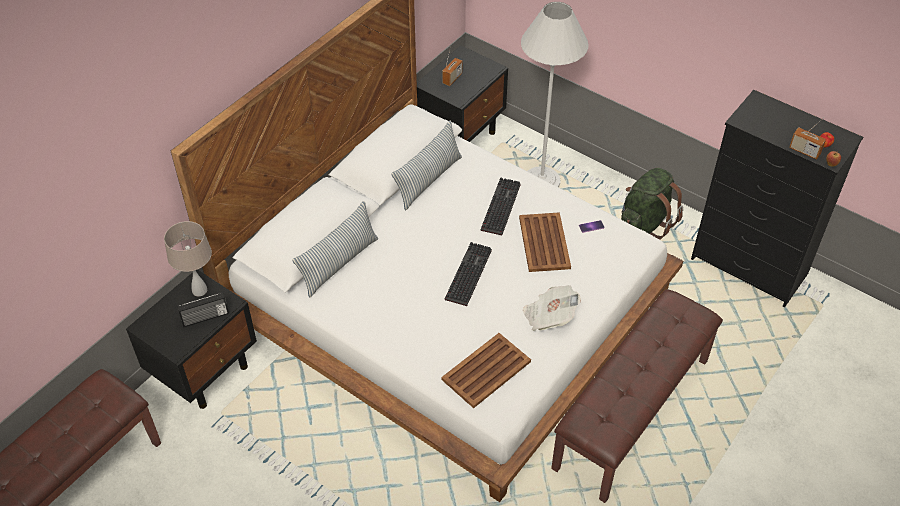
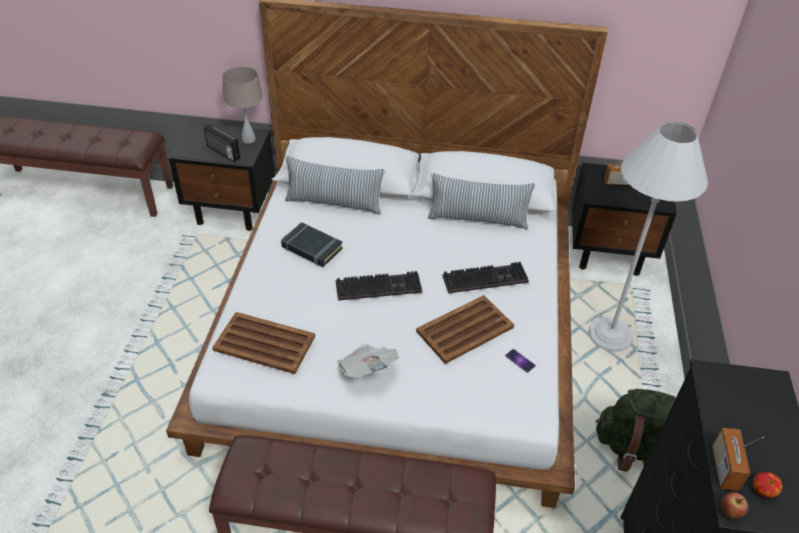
camera: 60 degrees right, 5 degrees down
none -> black book [281,222,343,267]

